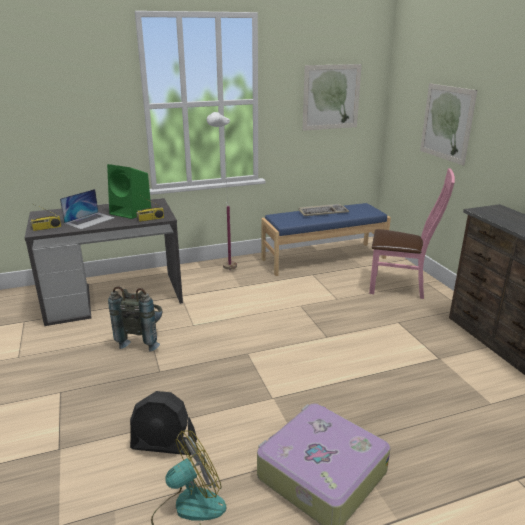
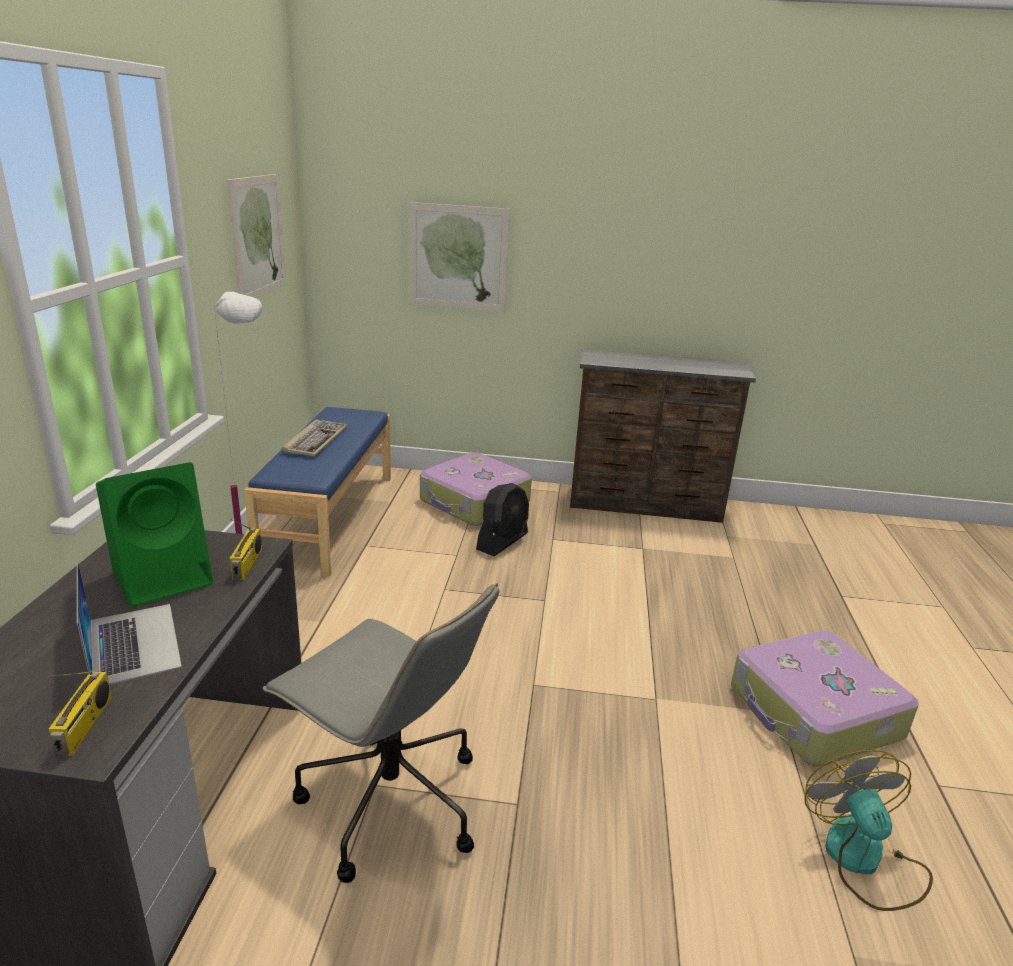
camera: 65 degrees left, 0 degrees up
grey backpack [108,286,162,352] -> grey office chair [263,583,500,883]
black fan [130,391,197,455] -> black fan moved to [476,483,529,556]
pink chair [369,168,455,299] -> suitcase [420,452,532,526]

